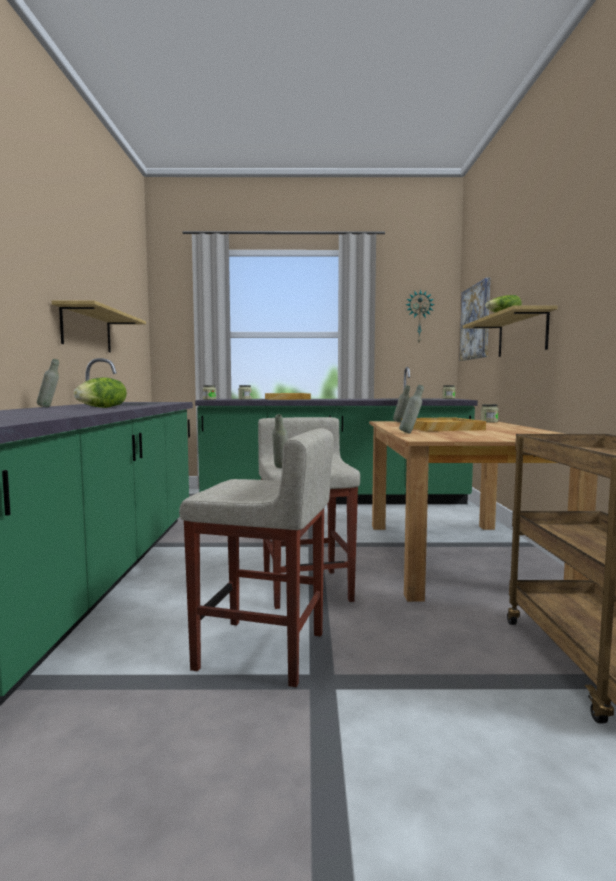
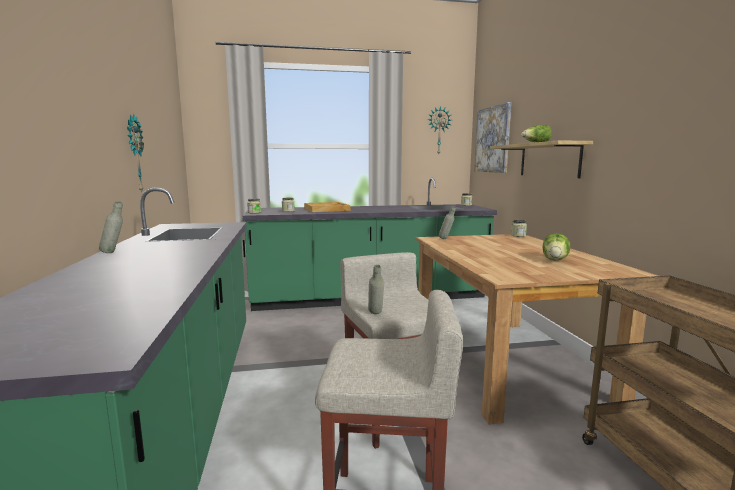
camera: 10 degrees left, 5 degrees up
shelf [51,301,146,352] -> wall clock [127,114,144,192]
lettuce [74,377,127,408] -> lettuce moved to [542,233,570,261]
grey bottle [399,385,424,433] -> none
beige tray [401,417,486,431] -> none

